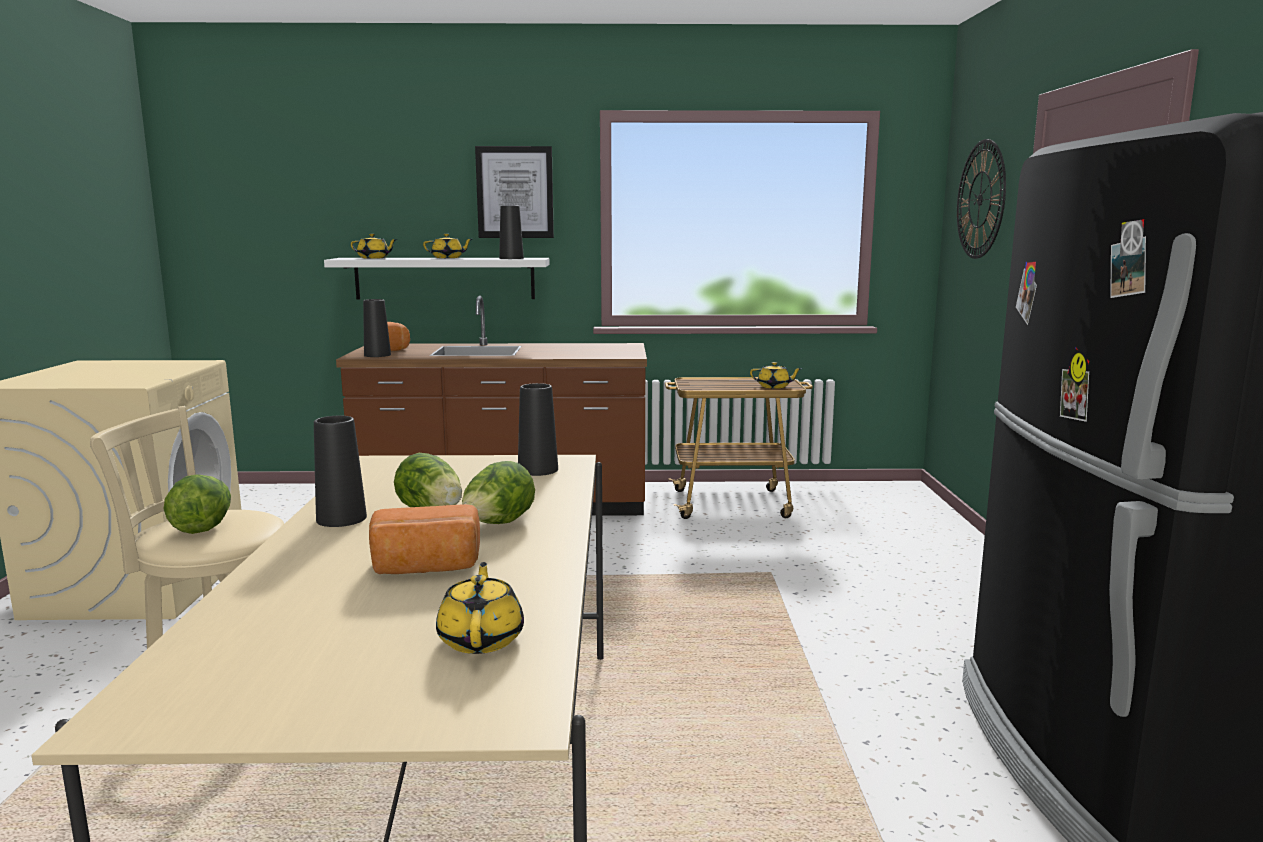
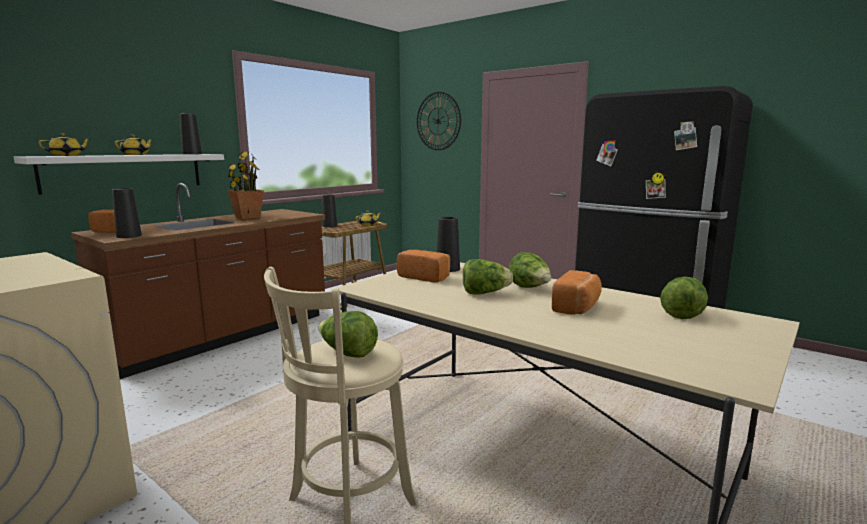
camera: 50 degrees left, 0 degrees up
black vase [314,416,367,527] -> black vase moved to [322,195,337,227]
yellow teapot [436,562,524,654] -> lettuce [660,277,708,319]
picture [475,146,554,238] -> none
none -> potted plant [227,152,264,219]
none -> bread [397,250,450,283]

